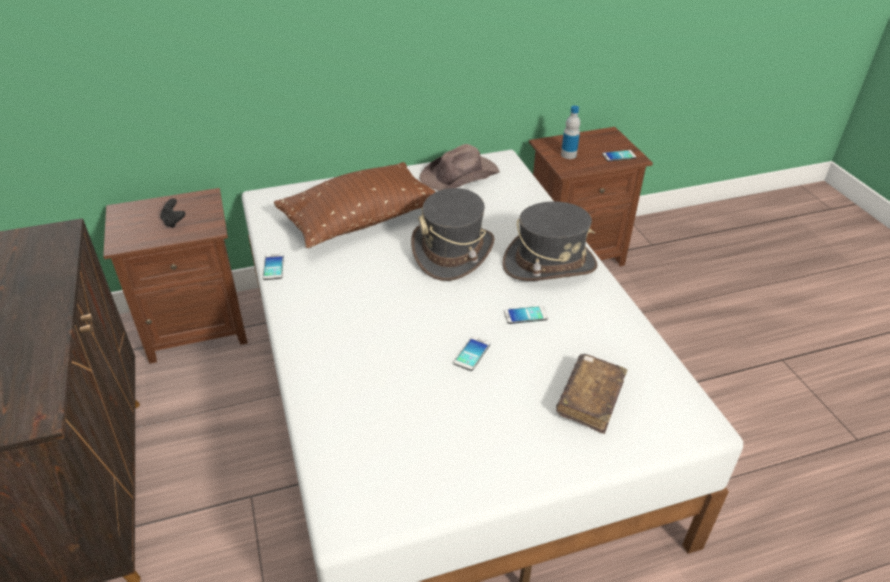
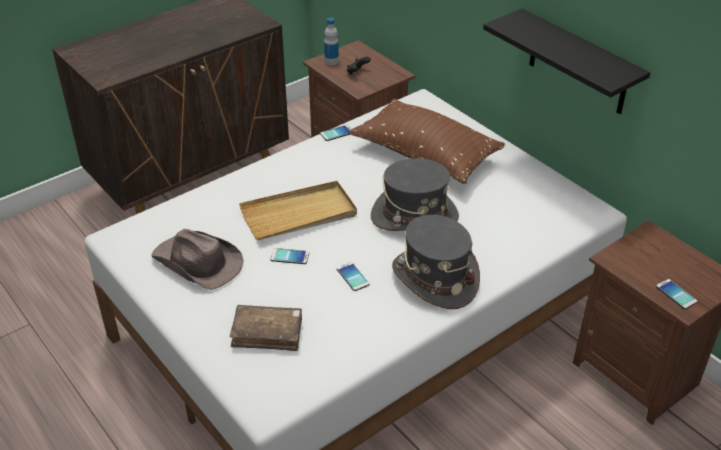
camera: 70 degrees right, 0 degrees up
brown hat [419,144,500,191] -> brown hat moved to [151,229,244,290]
bottle [561,105,580,159] -> bottle moved to [324,17,339,65]
none -> beige tray [239,181,357,240]
none -> black shelf [483,8,650,114]

